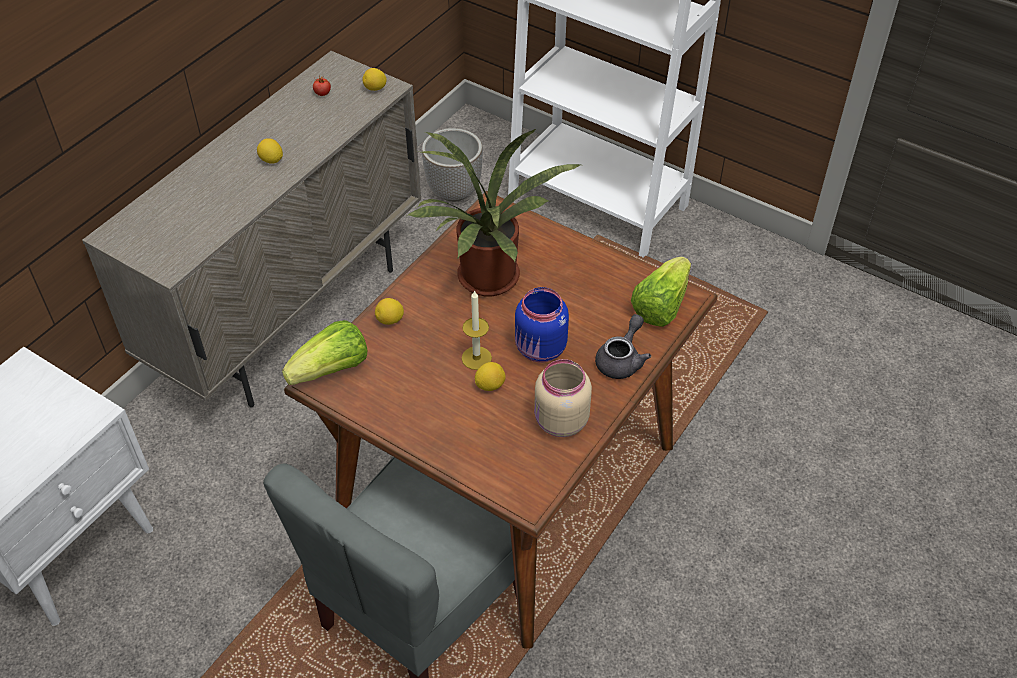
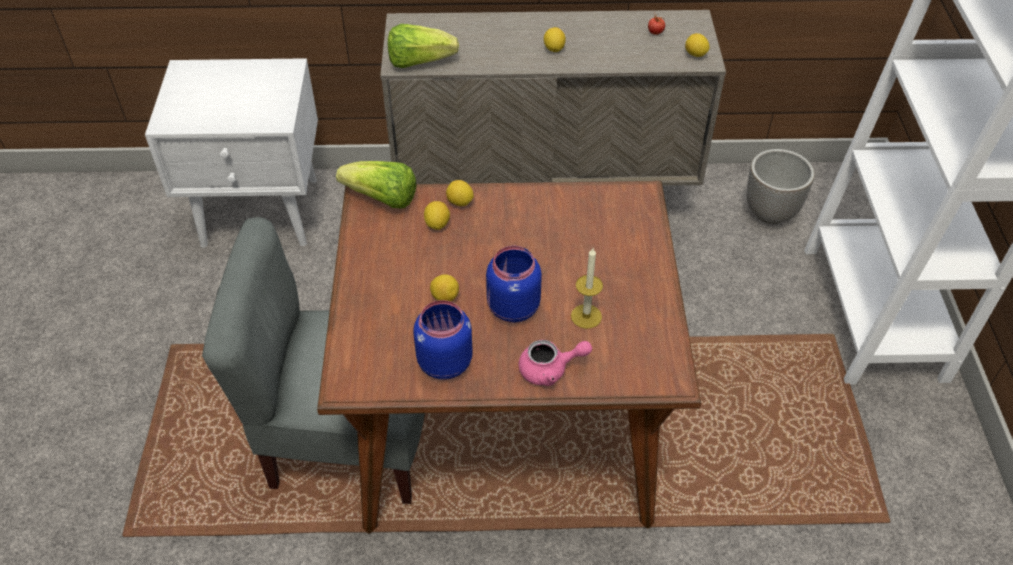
camera: 55 degrees right, 0 degrees up
potted plant [407,129,580,296] -> none
candle [462,290,492,370] -> candle moved to [571,248,603,329]
beige jar [534,359,592,437] -> blue jar [413,300,472,380]
grey teapot [595,314,651,379] -> pink teapot [519,340,592,386]
lettuce [631,257,691,327] -> lettuce moved to [388,24,459,68]
none -> lemon [424,201,450,230]

